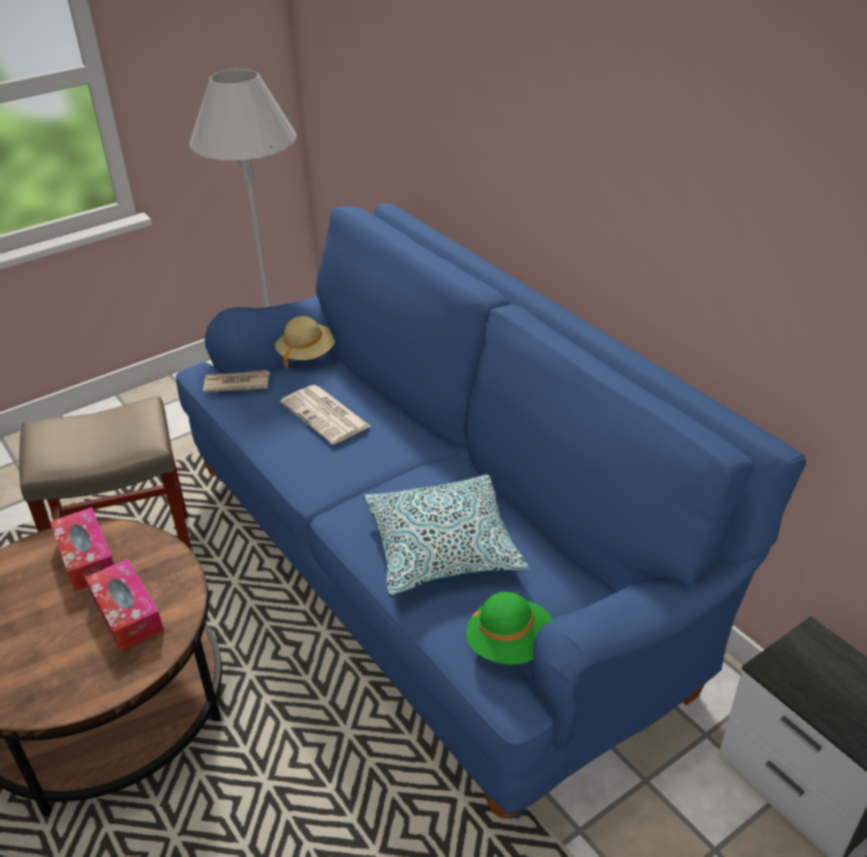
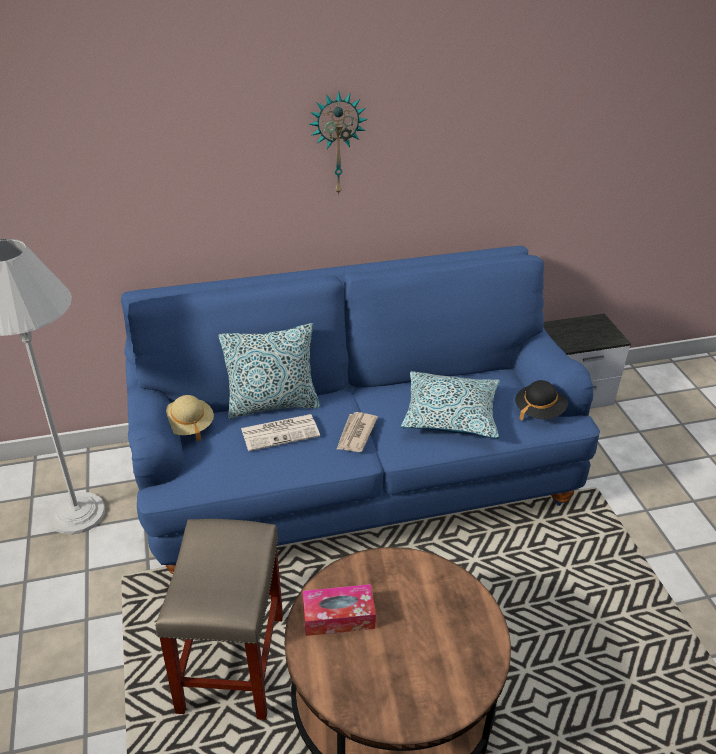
camera: 70 degrees left, 0 degrees up
tissue box [85,559,164,652] -> none
newspaper [203,370,270,392] -> newspaper moved to [336,412,378,452]
green hat [466,592,553,665] -> black hat [515,380,568,421]
none -> pillow [219,323,320,419]
none -> wall clock [309,91,368,196]

